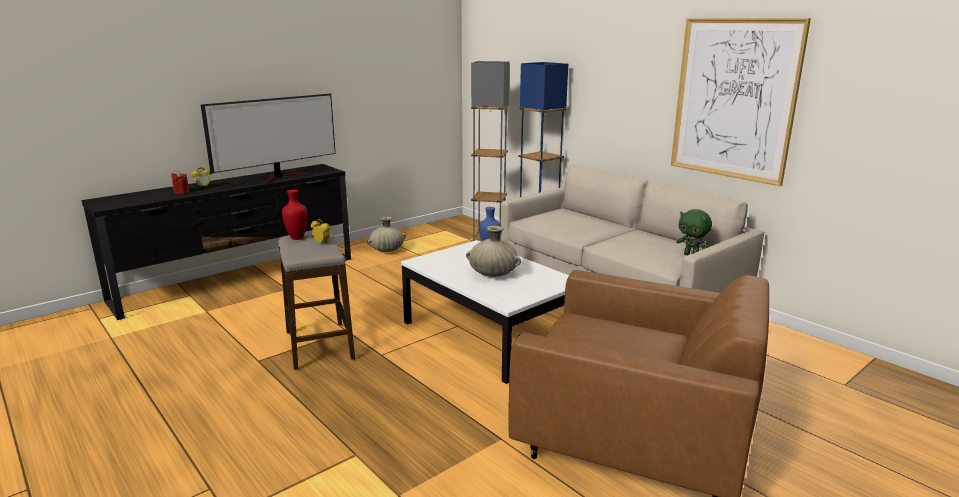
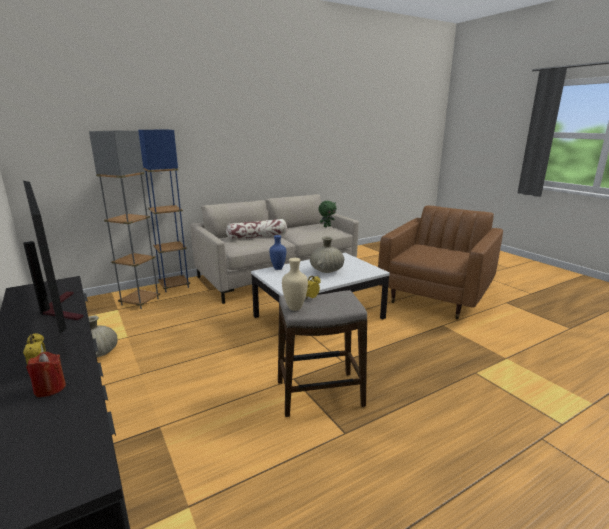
camera: 80 degrees left, 0 degrees up
red vase [282,189,308,240] -> beige vase [282,258,308,311]
picture [671,18,811,186] -> none
none -> pillow [226,219,287,240]

